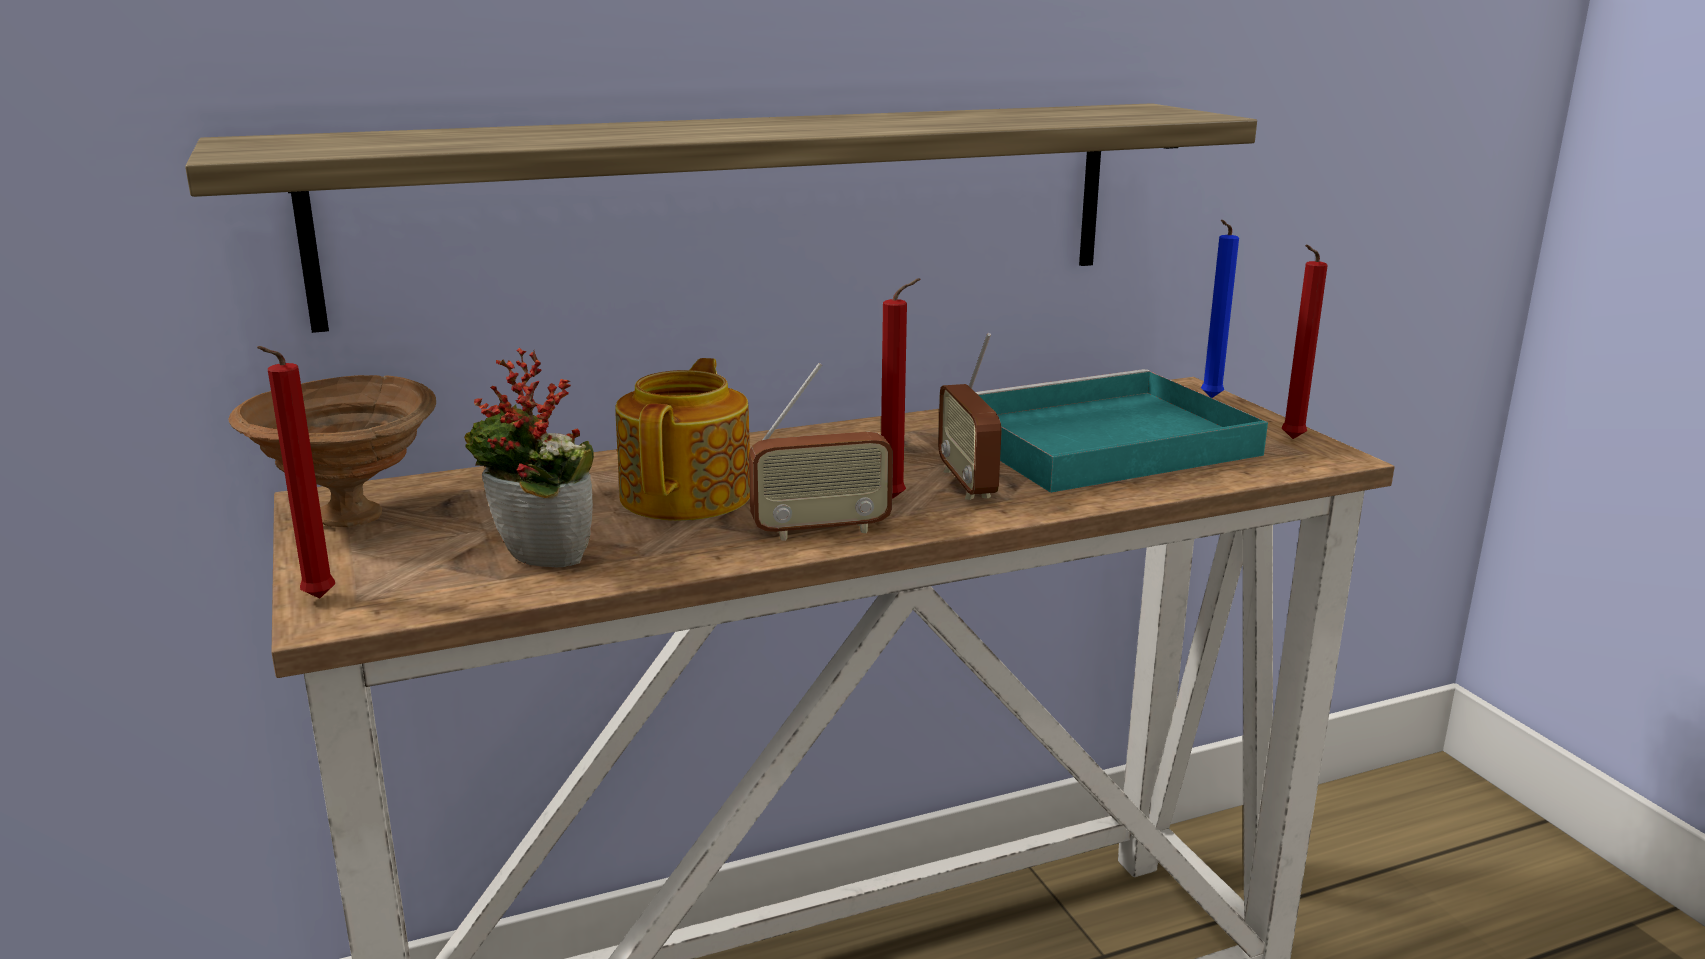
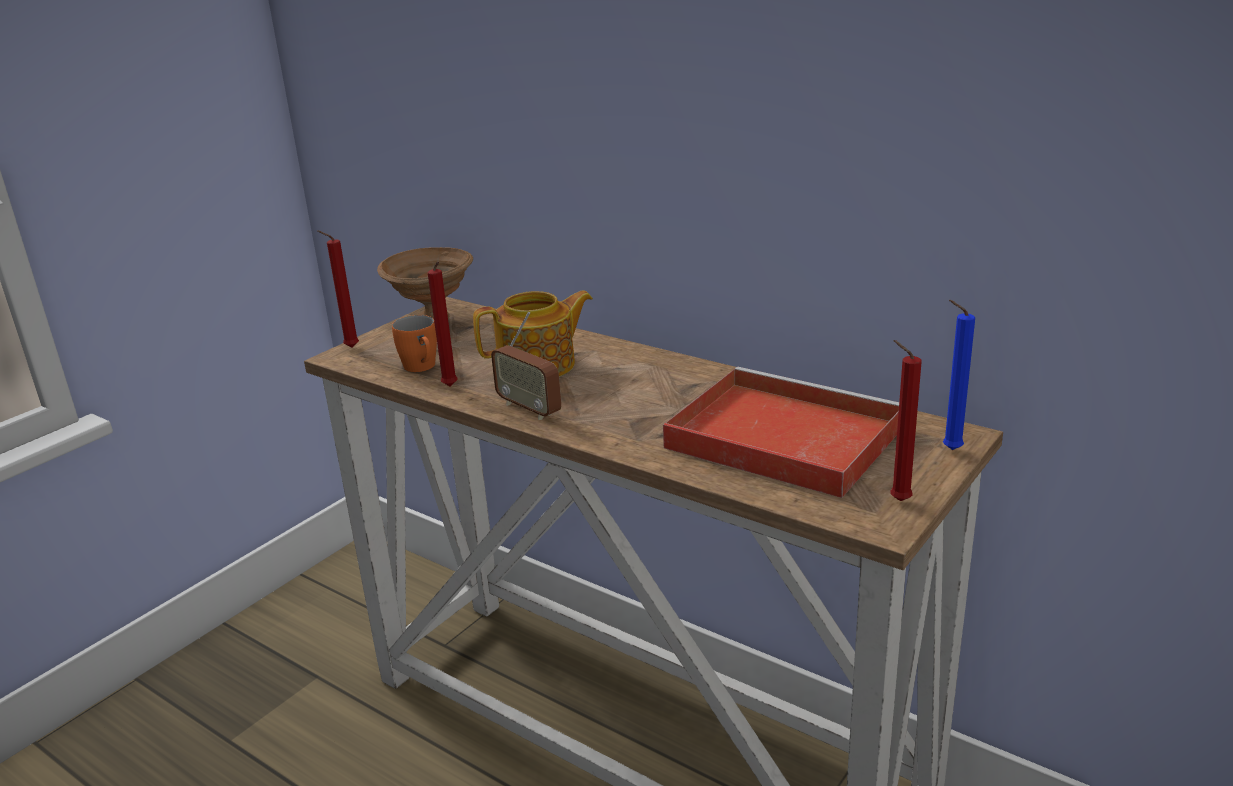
camera: 60 degrees right, 5 degrees up
shelf [185,103,1257,333] -> none
potted plant [464,348,594,568] -> orange mug [392,315,437,372]
red candle [881,278,921,499] -> red candle moved to [428,261,458,386]
radio [938,333,1002,500] -> none
turquoise tray [976,369,1268,493] -> red tray [663,367,899,498]

